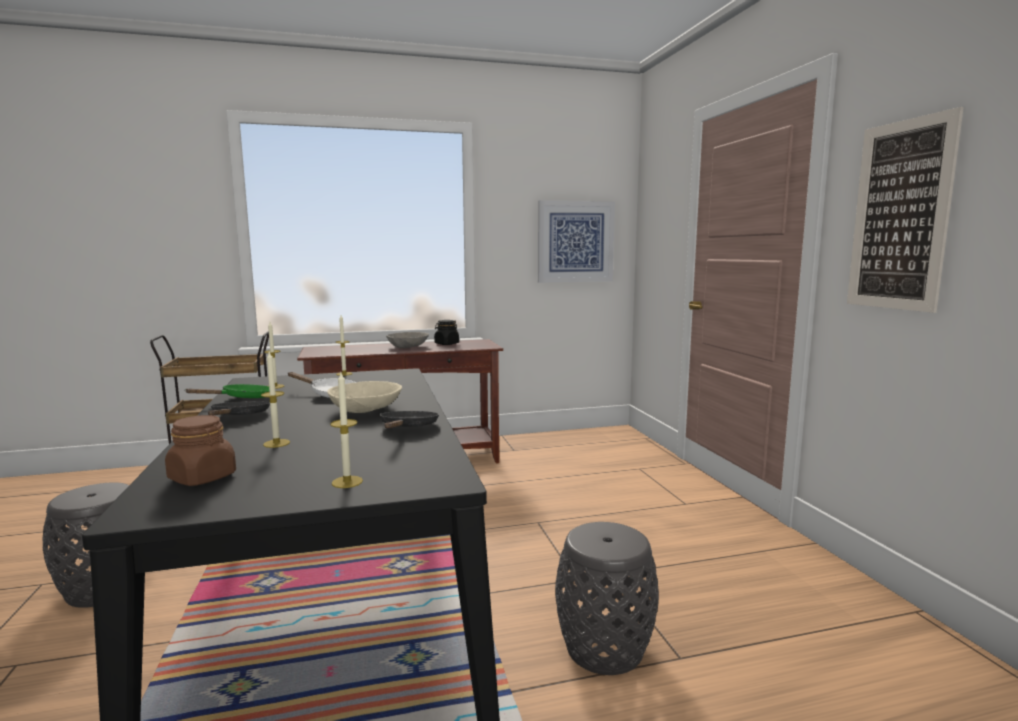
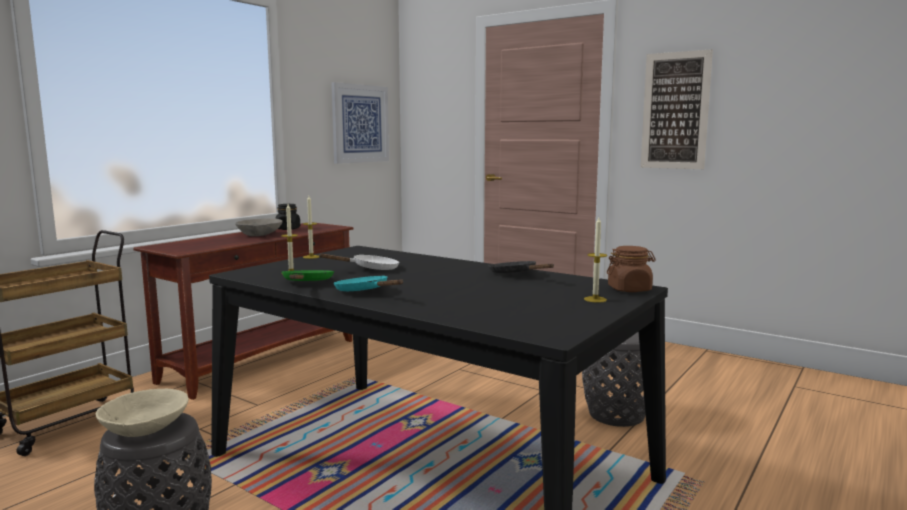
camera: 40 degrees left, 0 degrees up
brown jar [165,415,236,486] -> brown jar moved to [607,246,656,292]
black frying pan [208,401,270,415] -> turquoise frying pan [334,276,403,291]
candle [261,352,290,448] -> none
beige bowl [327,381,402,413] -> beige bowl moved to [96,389,188,437]

